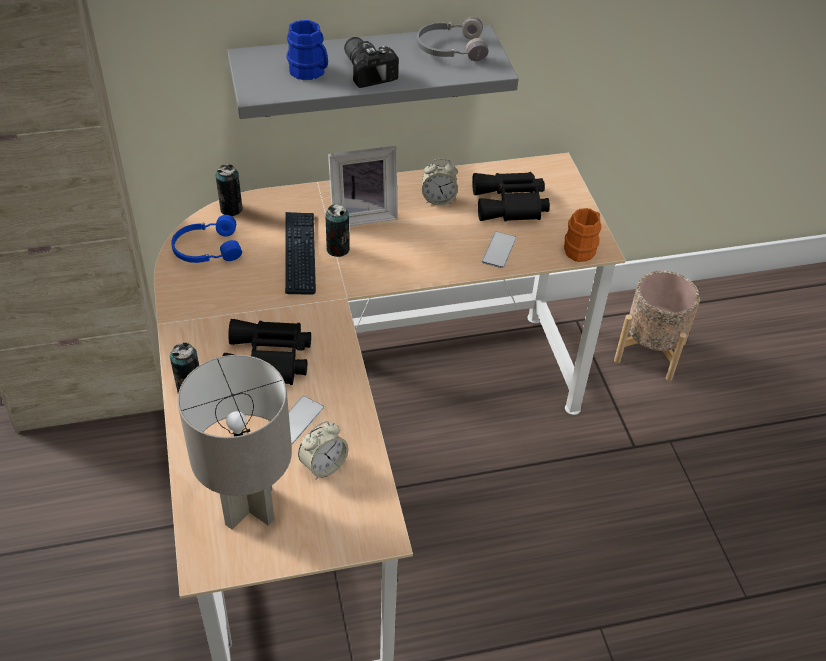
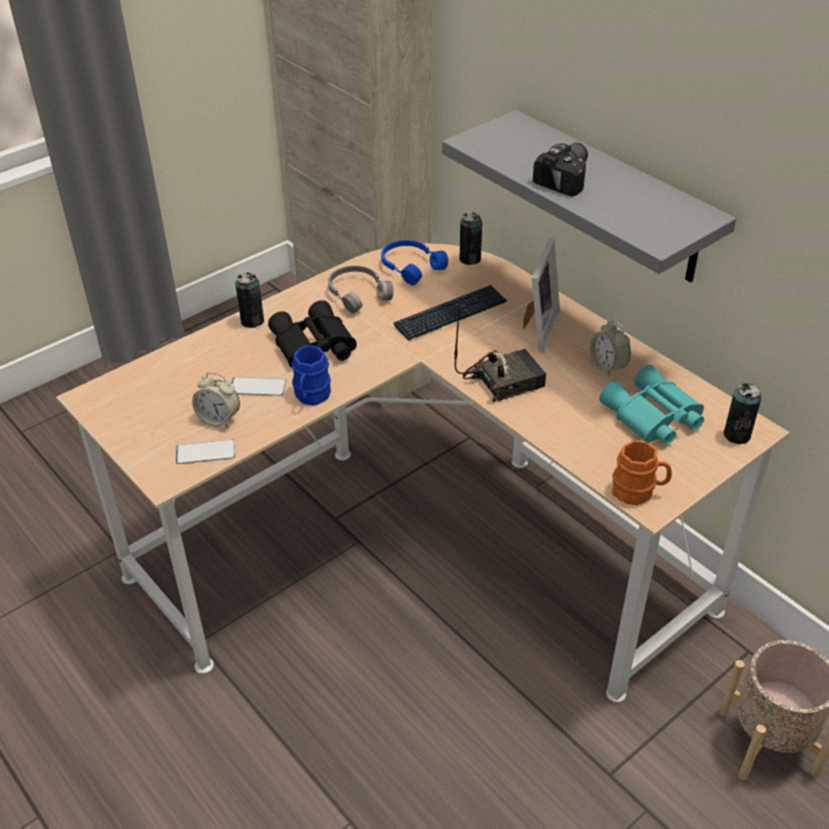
camera: 65 degrees right, 5 degrees down
grey table lamp [178,355,292,530] -> none
blue mug [286,20,328,80] -> blue mug moved to [292,345,331,406]
can [325,204,349,257] -> can moved to [723,383,761,444]
picture frame [328,146,397,226] -> picture frame turned 120 degrees counterclockwise [523,239,560,353]
grey headphones [417,17,489,61] -> grey headphones moved to [328,266,394,314]
black binoculars [472,172,550,221] -> turquoise binoculars [599,365,704,445]
phone [482,232,516,268] -> phone moved to [176,439,235,464]
none -> radio [454,300,546,402]

